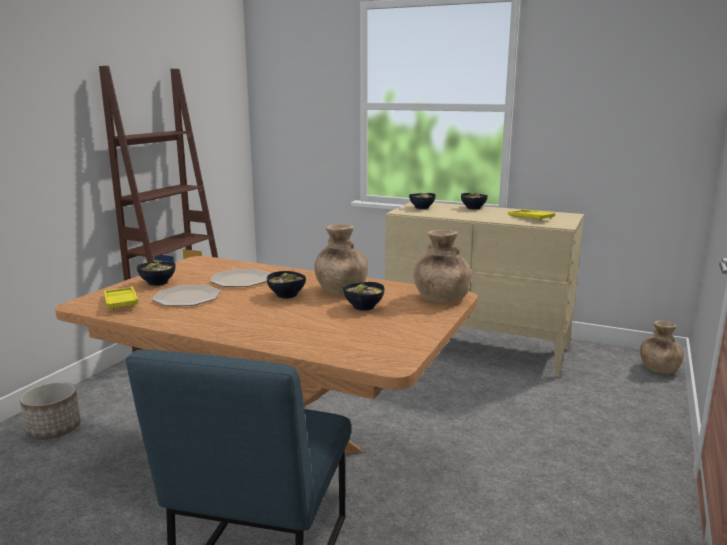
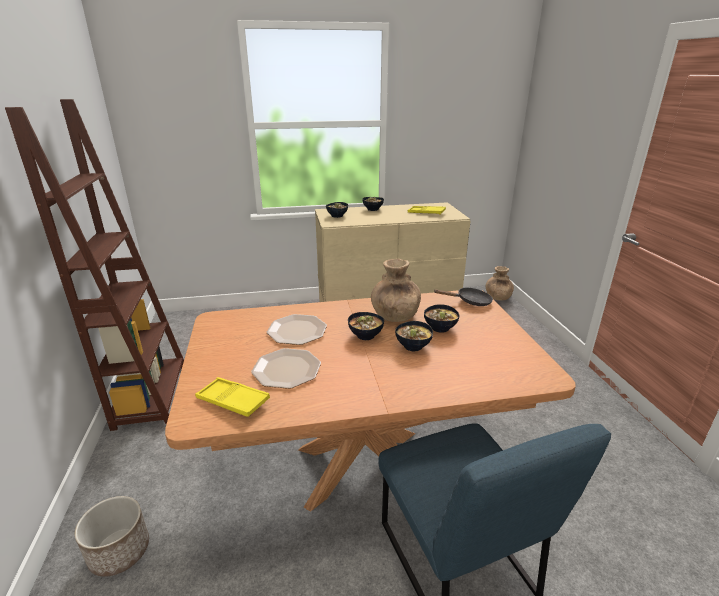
camera: 35 degrees left, 10 degrees up
bowl [137,261,176,286] -> bowl moved to [395,321,433,351]
brown vase [413,230,471,302] -> black frying pan [433,288,493,306]

